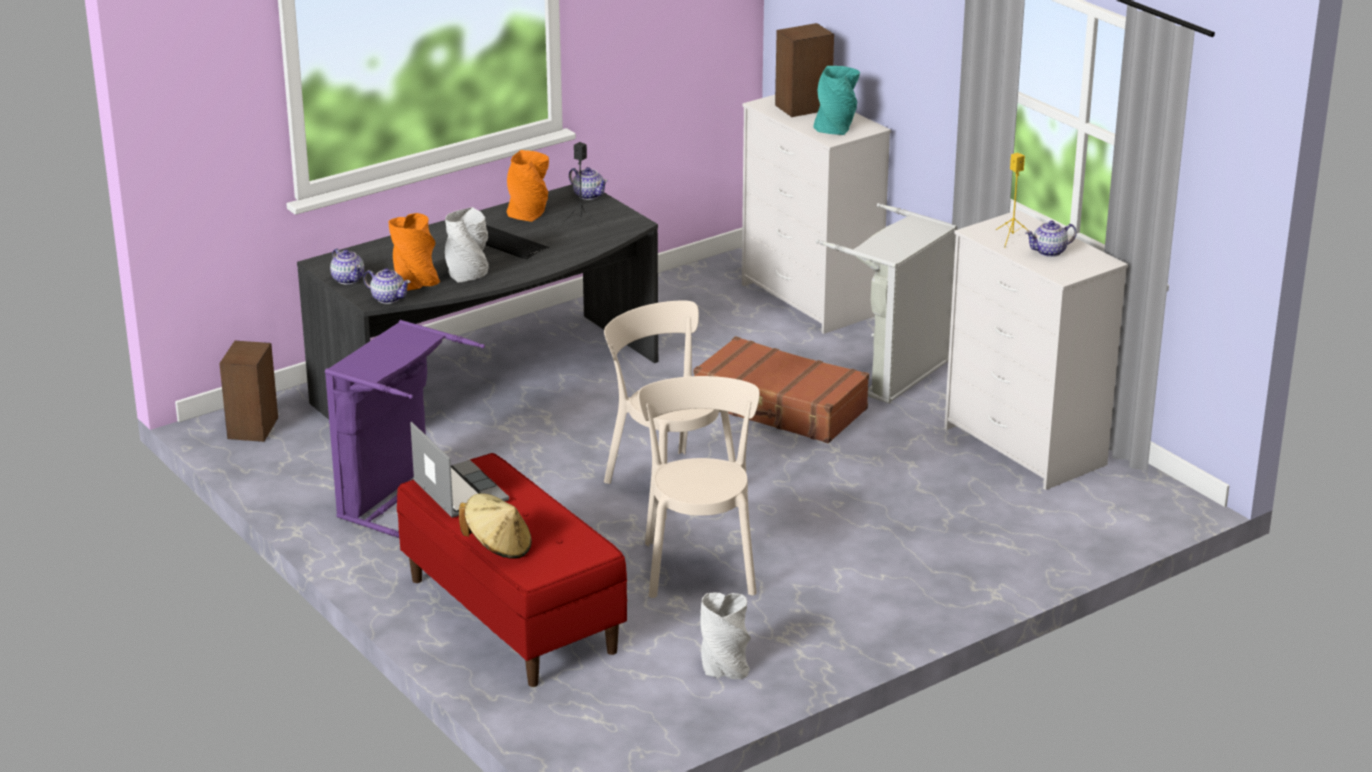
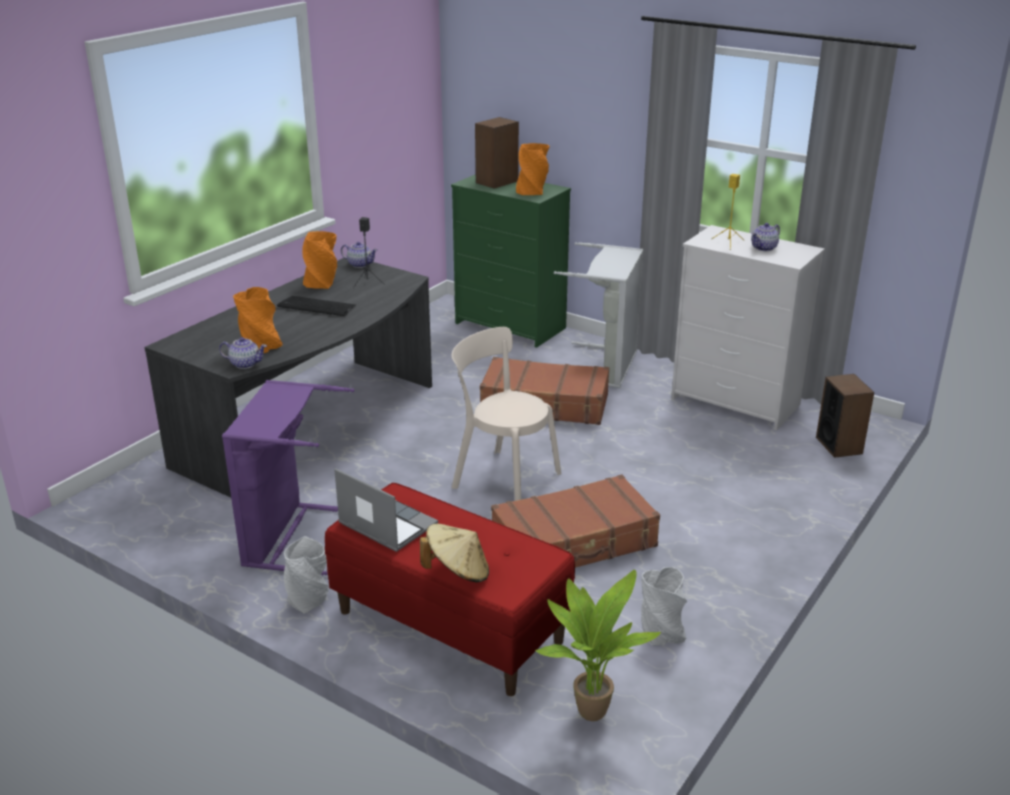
camera: 20 degrees left, 0 degrees up
speaker [219,341,278,442] -> speaker moved to [816,374,874,458]
teapot [330,248,364,285] -> none
grey vase [445,207,488,283] -> grey vase moved to [284,536,329,614]
beige chair [638,376,760,598] -> brown suitcase [491,474,660,568]
white dresser [742,95,891,334] -> green dresser [451,174,571,348]
turquoise vase [813,66,860,135] -> orange vase [516,143,549,195]
none -> potted plant [535,570,661,721]

